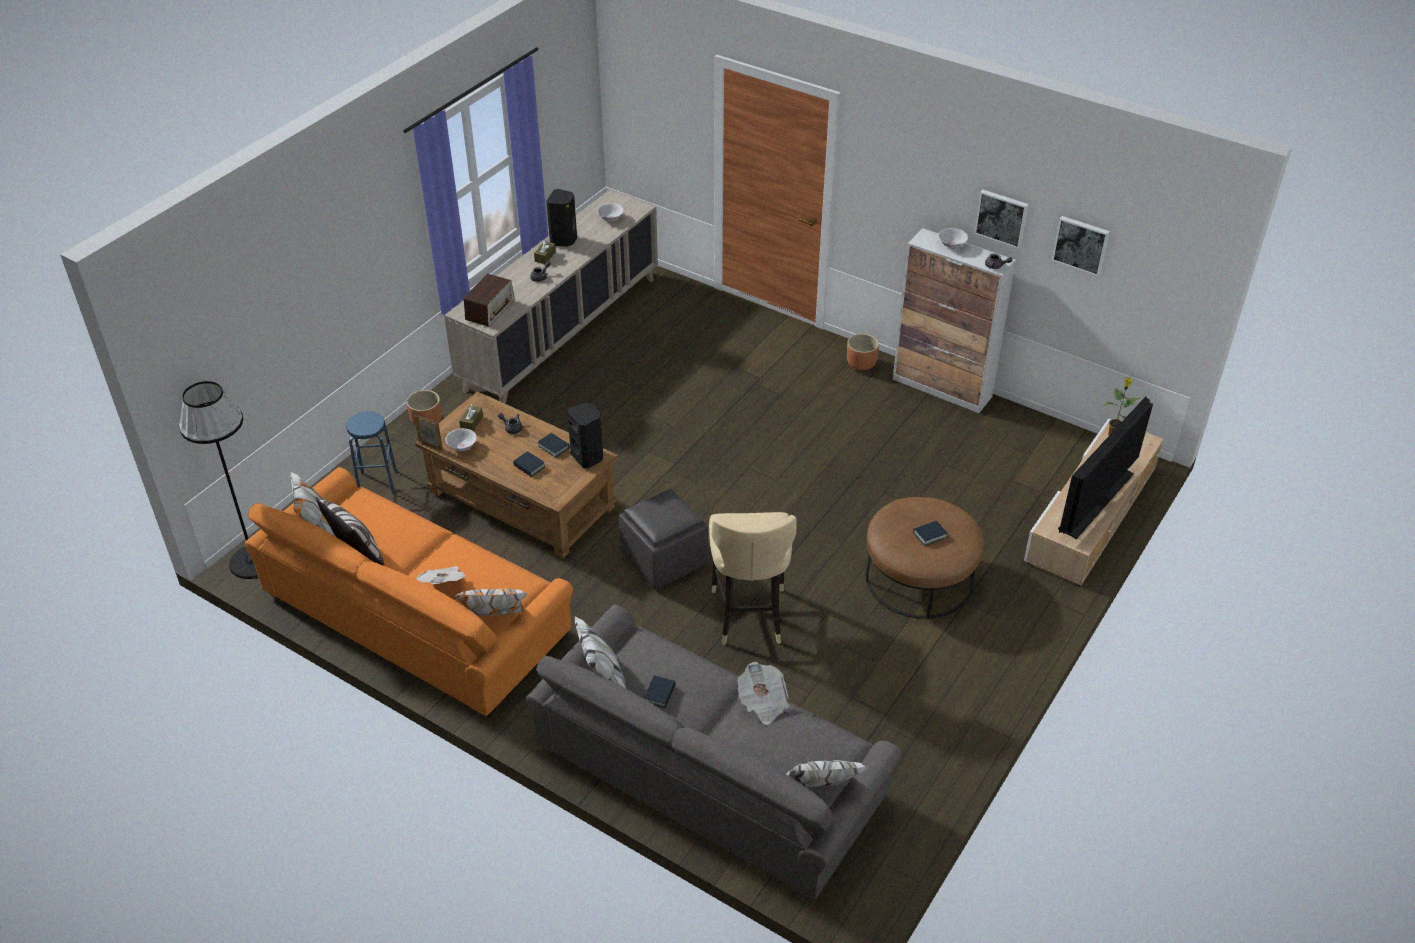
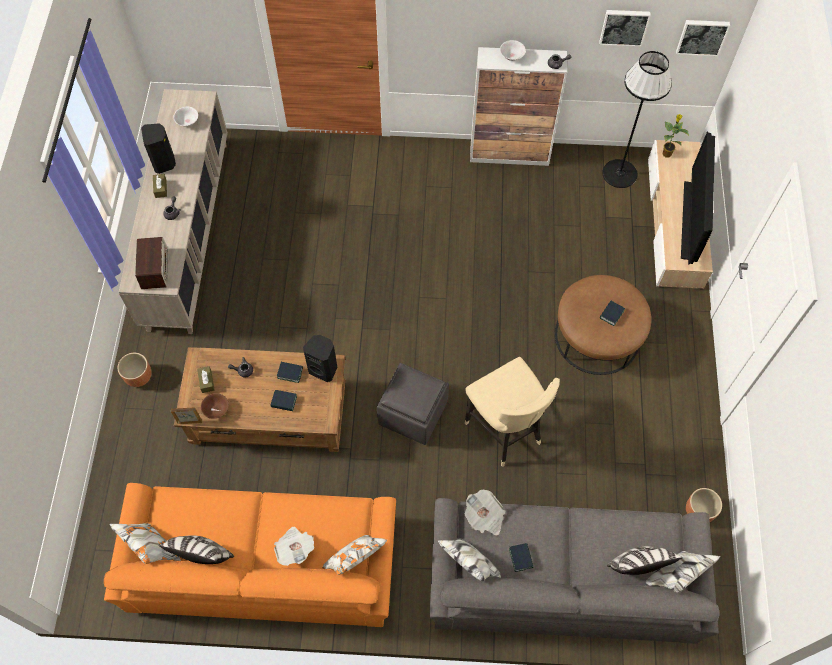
camera: 30 degrees left, 20 degrees up
black floor lamp [179,381,259,579] -> black floor lamp moved to [602,51,672,188]
blue stool [346,411,397,494] -> none
white bowl [445,428,477,451] -> brown bowl [201,393,229,419]
newspaper [737,662,789,725] -> newspaper moved to [464,490,506,535]
brown planter [847,334,879,371] -> brown planter moved to [686,488,722,522]
picture [974,190,1029,249] -> picture moved to [676,20,730,56]
none -> pillow [607,546,683,575]

